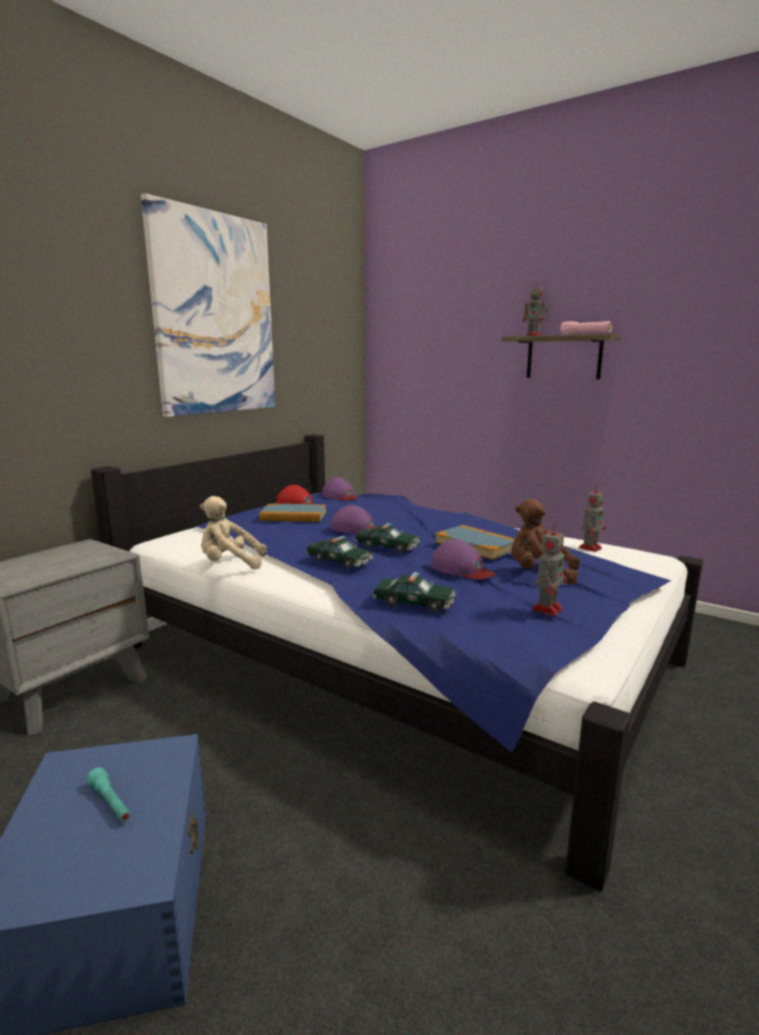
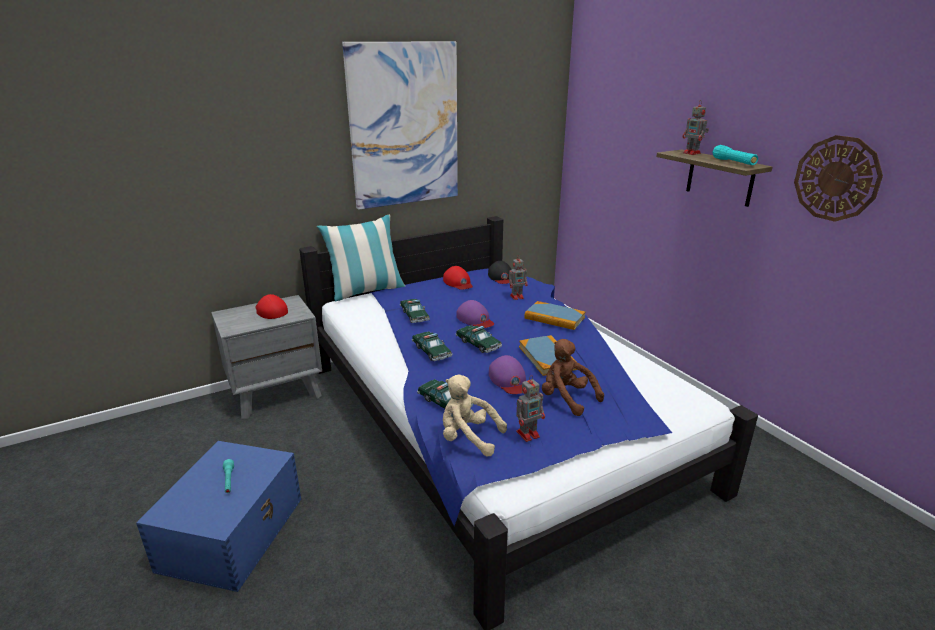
camera: 25 degrees right, 10 degrees up
beige plush toy [200,496,267,569] -> beige plush toy moved to [443,375,507,456]
book [259,504,326,522] -> book moved to [524,301,585,330]
purple cap [322,477,358,501] -> black cap [488,261,512,284]
pink flashlight [560,321,613,335] -> turquoise flashlight [713,145,758,165]
toy robot [579,485,606,552] -> toy robot moved to [509,257,528,300]
none -> red cap [256,294,288,319]
none -> pillow [317,214,405,301]
none -> toy car [400,299,430,323]
none -> wall clock [794,135,883,222]

